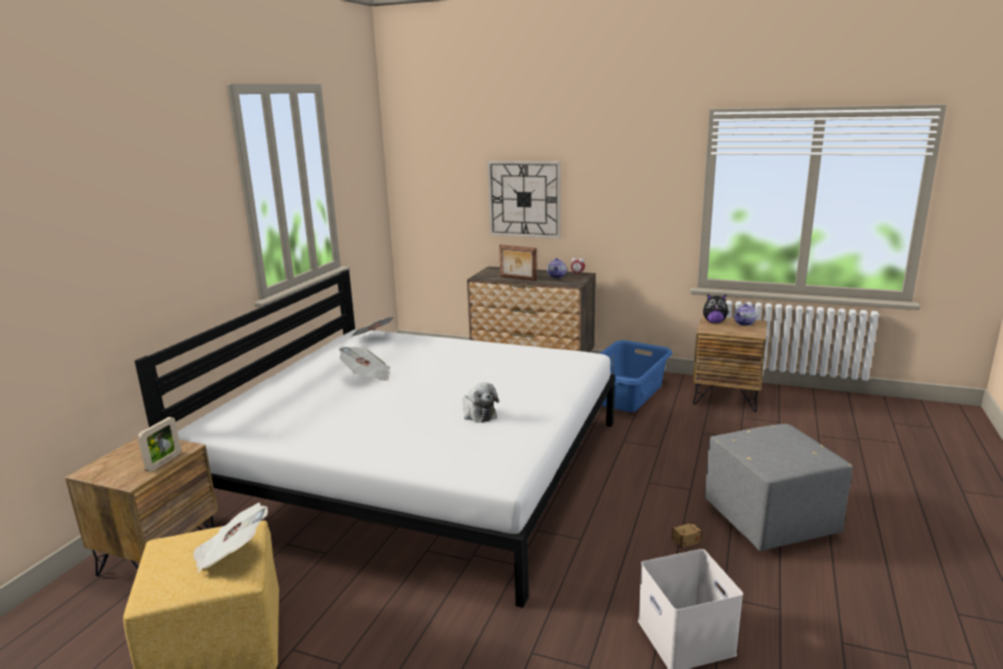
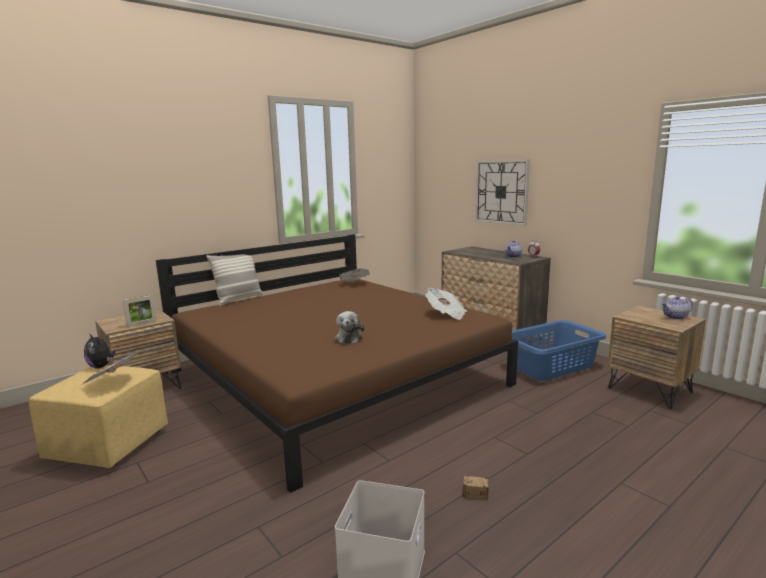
camera: 30 degrees right, 5 degrees down
white bed [135,270,615,608] -> brown bed [156,234,518,493]
newspaper [339,347,390,381] -> newspaper moved to [426,288,467,320]
picture frame [499,245,537,281] -> none
plush toy [703,294,729,323] -> plush toy moved to [84,333,115,369]
grey ottoman [705,424,853,551] -> none
none -> pillow [206,255,263,306]

